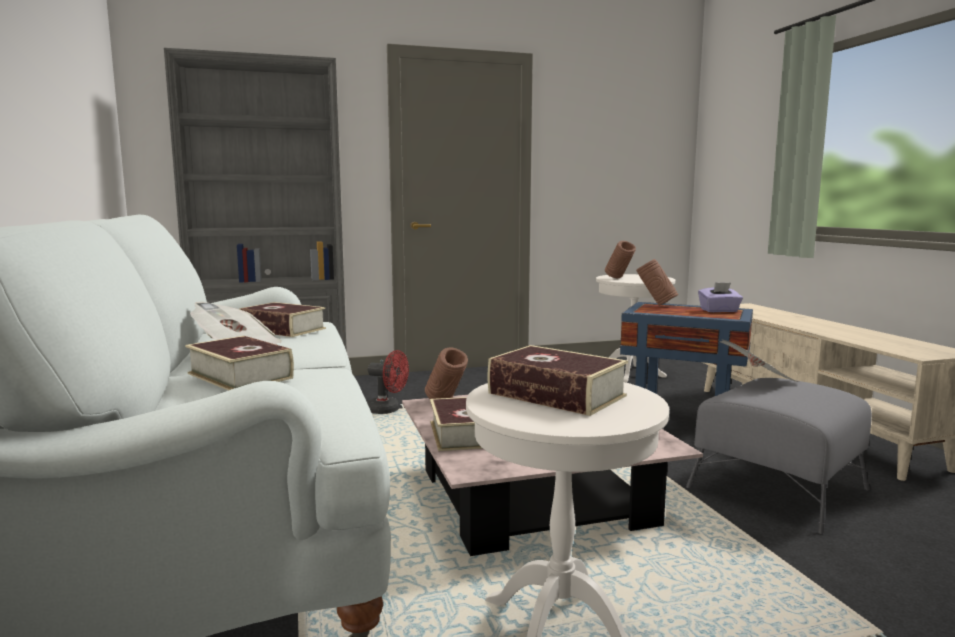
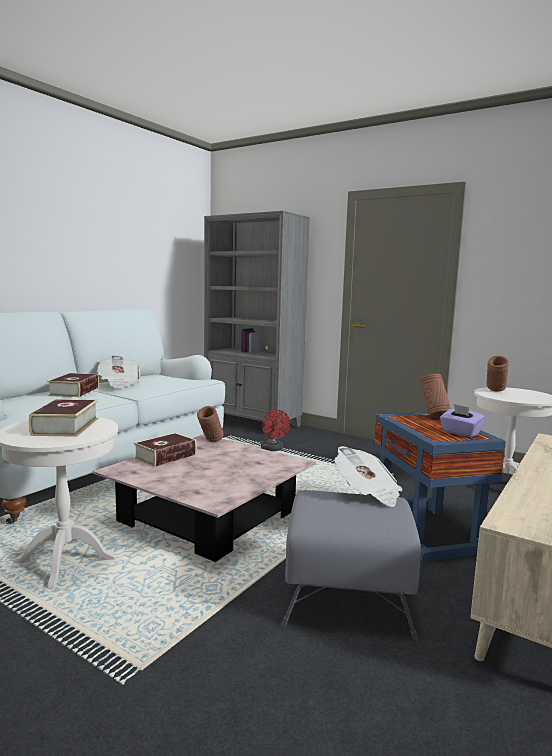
camera: 50 degrees right, 0 degrees up
book [239,302,326,337] -> none

